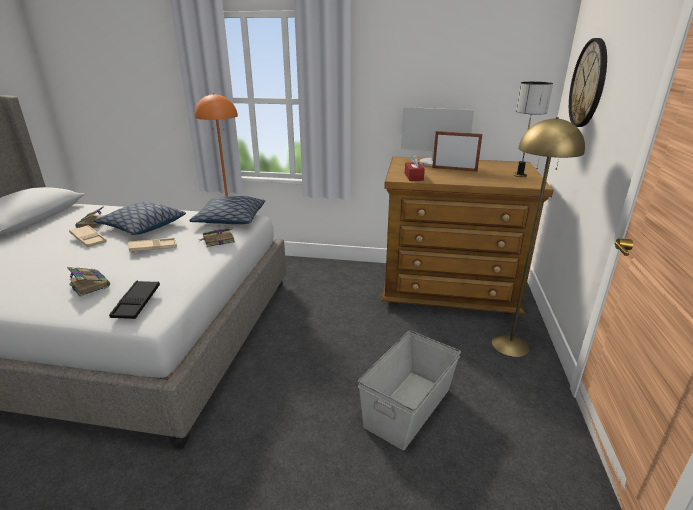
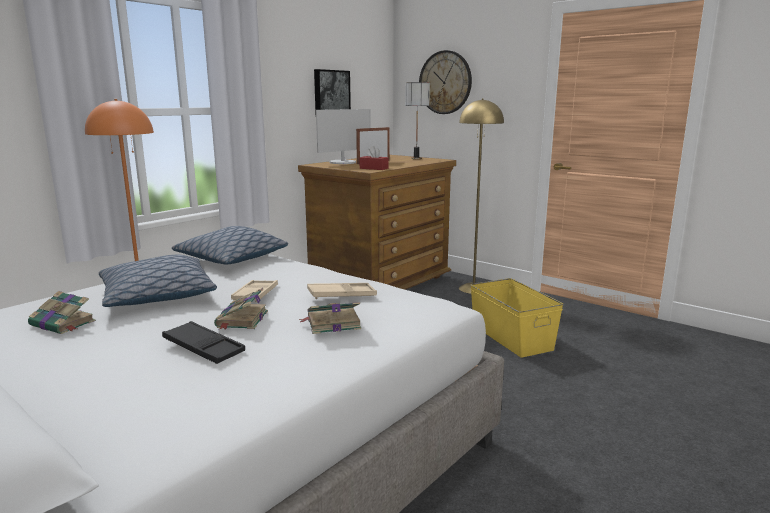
camera: 60 degrees left, 10 degrees down
beige tray [69,225,107,247] -> beige tray moved to [307,283,377,299]
black tray [109,281,160,319] -> black tray moved to [162,321,245,364]
book [200,227,235,247] -> book moved to [214,288,268,329]
grey storage box [358,331,461,450] -> yellow storage box [470,278,564,358]
none -> picture [314,69,351,112]

